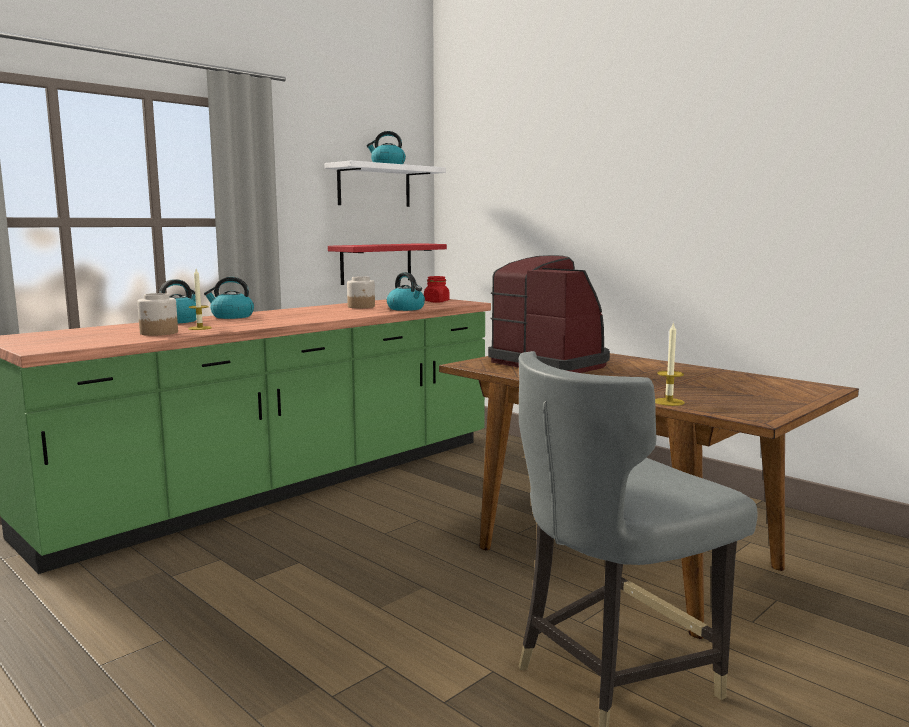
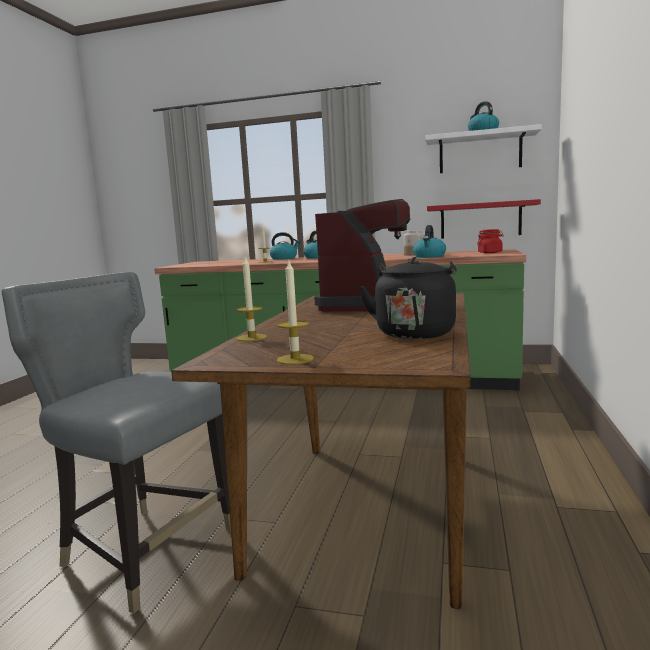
camera: 60 degrees right, 0 degrees up
jar [137,293,178,336] -> none
none -> candle [277,261,314,365]
none -> black kettle [359,257,457,339]

